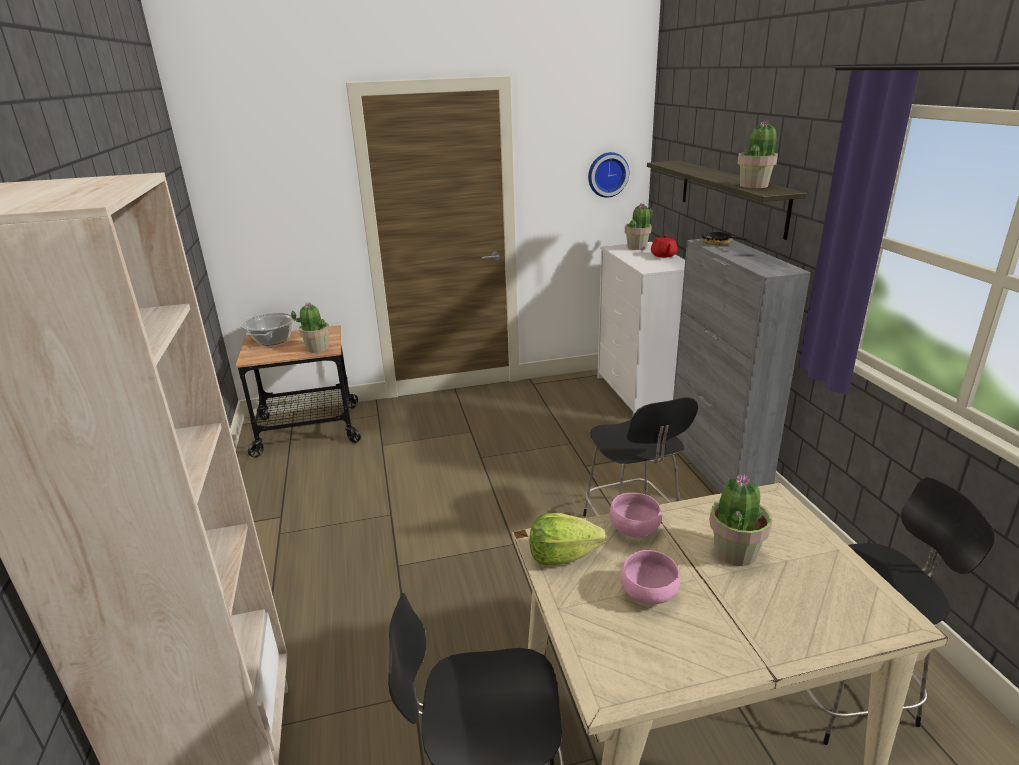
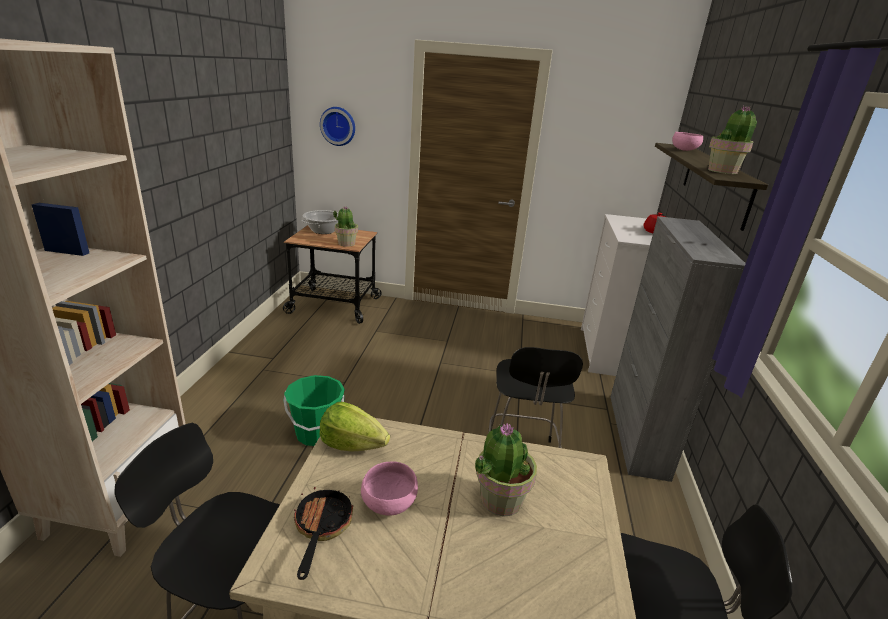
camera: 20 degrees right, 0 degrees up
wall clock [588,152,629,198] -> wall clock moved to [320,107,355,146]
pink bowl [610,493,662,537] -> pink bowl moved to [672,132,703,151]
potted plant [625,203,653,250] -> none
frying pan [700,226,748,245] -> frying pan moved to [294,487,353,580]
none -> green bucket [283,375,345,446]

